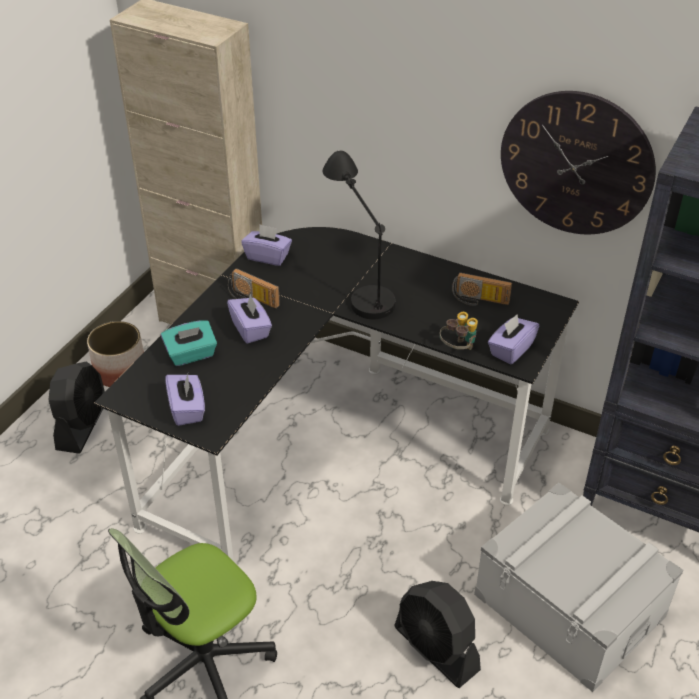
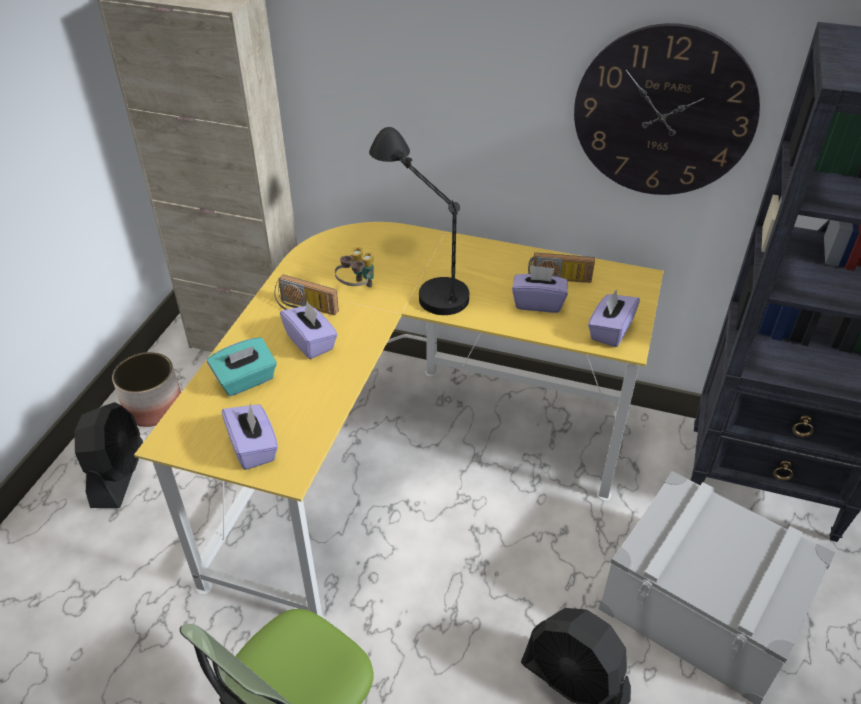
camera: 10 degrees left, 0 degrees up
black desk [94,227,579,561] -> yellow desk [134,222,664,619]
purple tissue box [241,224,292,266] -> purple tissue box moved to [512,265,568,313]
binoculars [440,312,478,350] -> binoculars moved to [335,247,374,287]

